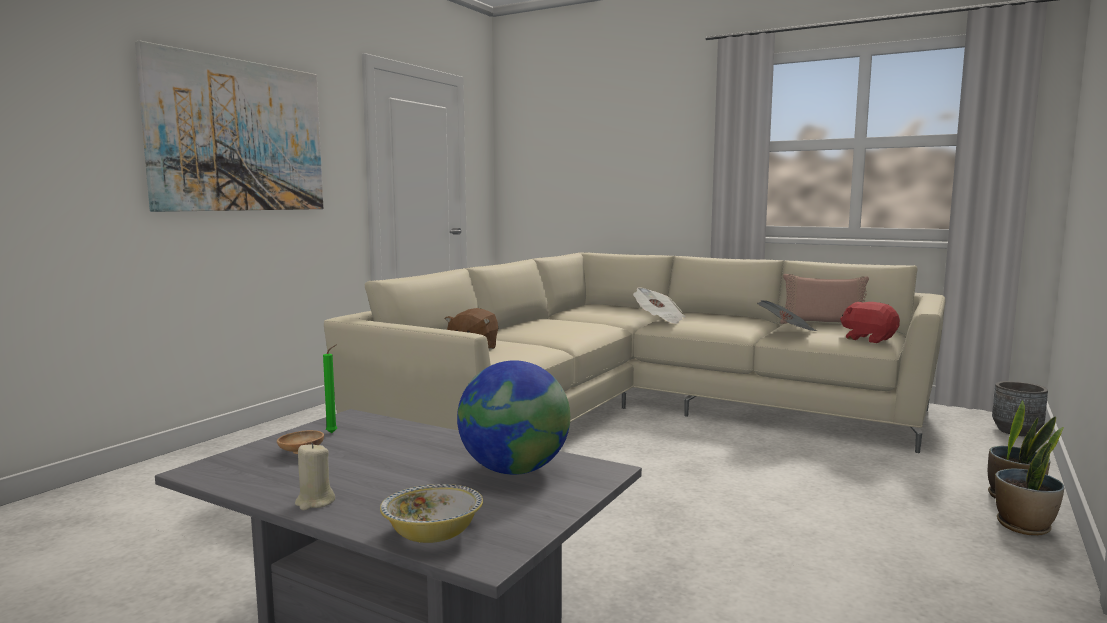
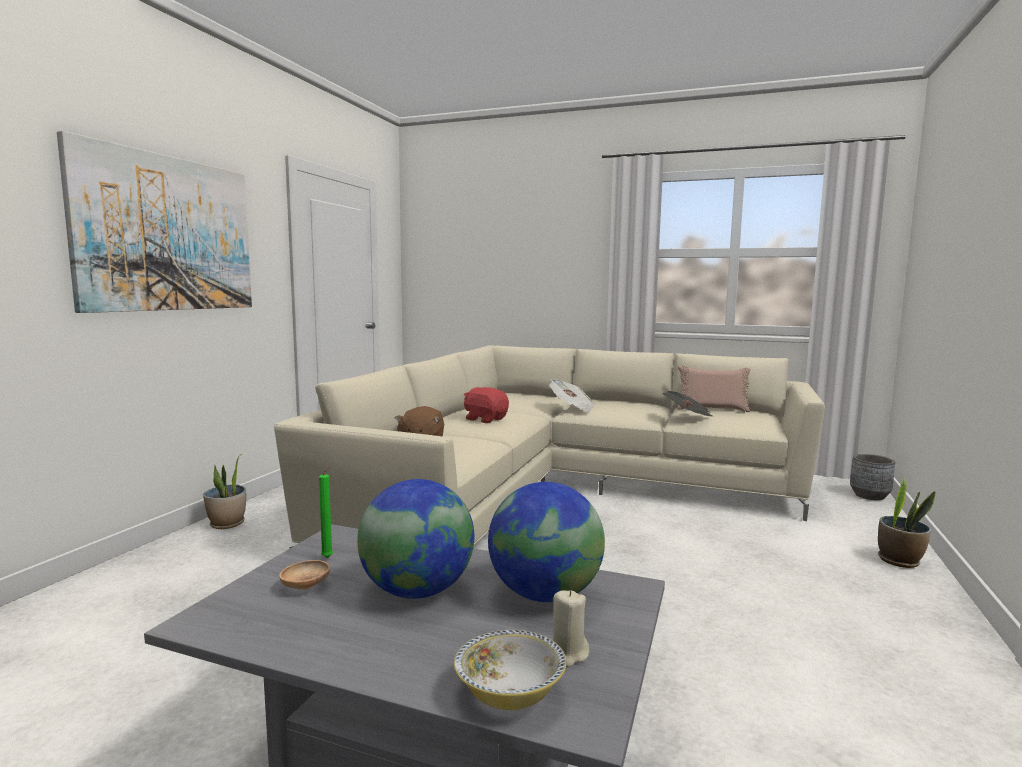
camera: 10 degrees left, 0 degrees up
beige candle [295,443,335,510] -> beige candle moved to [553,590,589,667]
red plush toy [840,302,900,343] -> red plush toy moved to [464,387,509,423]
potted plant [995,427,1065,536] -> potted plant moved to [203,454,246,529]
none -> globe [357,479,474,599]

